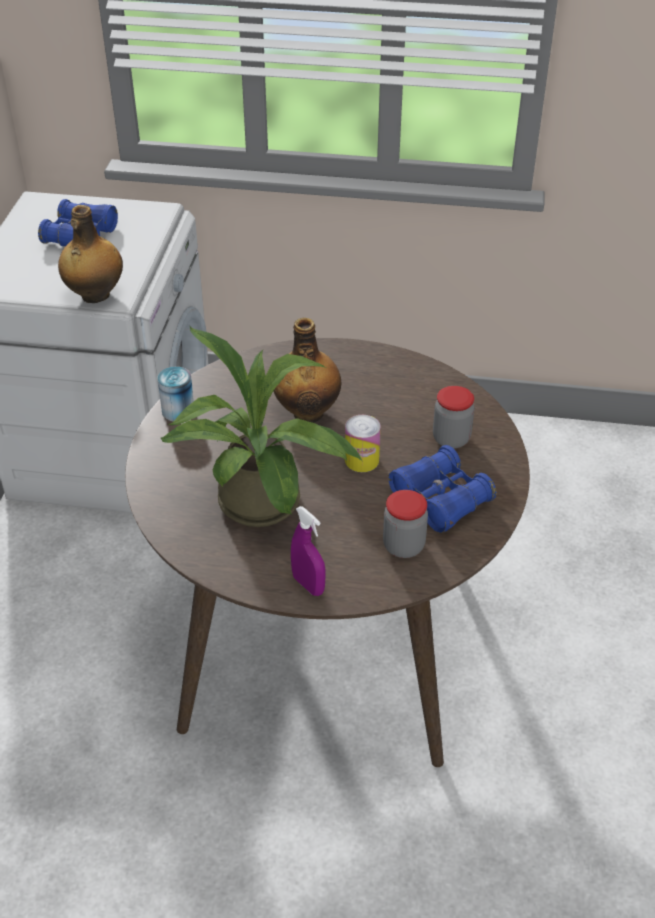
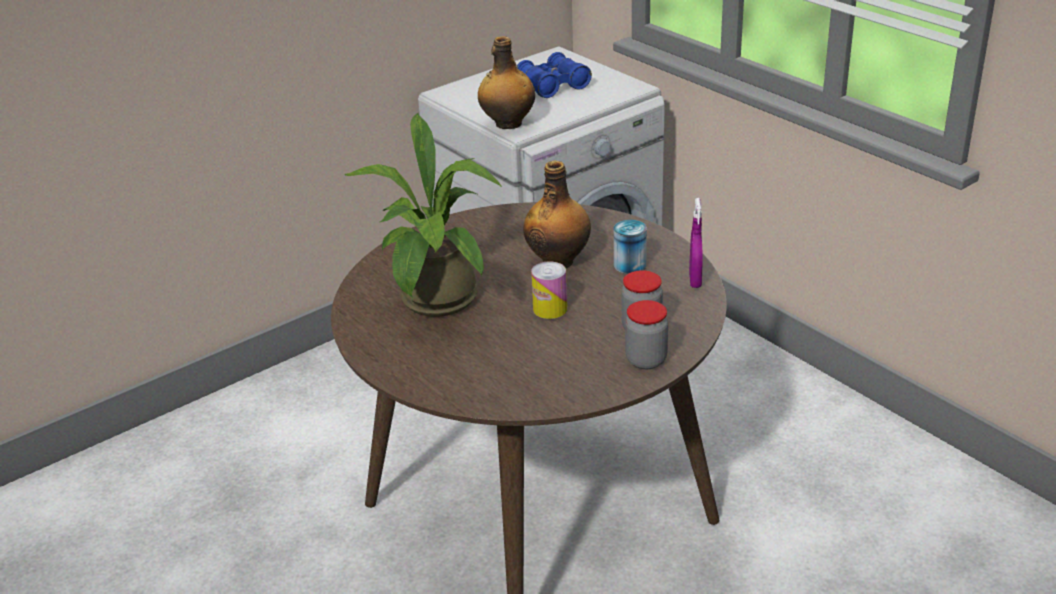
camera: 45 degrees right, 10 degrees down
can [157,367,194,421] -> can moved to [614,220,647,274]
purple spray bottle [291,506,326,596] -> purple spray bottle moved to [689,198,703,288]
jar [383,490,428,558] -> jar moved to [625,300,668,369]
blue binoculars [388,445,497,533] -> none

